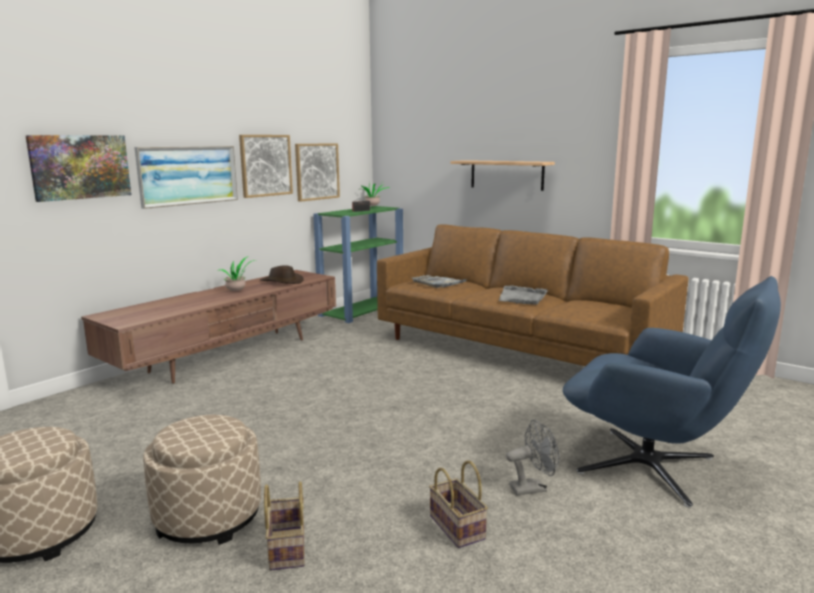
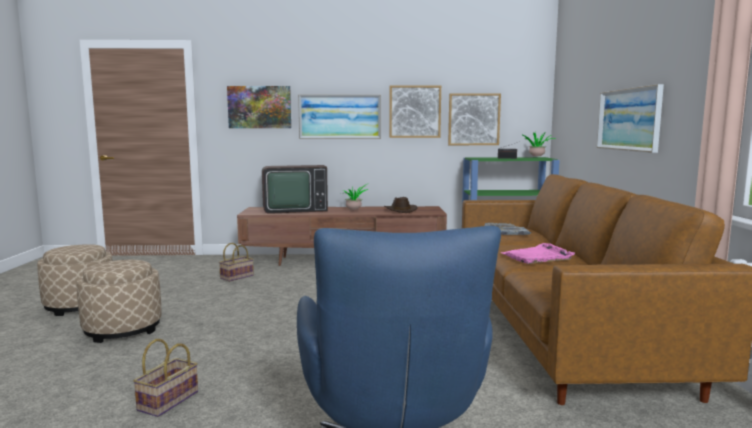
camera: 50 degrees right, 5 degrees down
basket [264,481,305,571] -> basket moved to [219,243,254,282]
shelf [450,160,555,191] -> picture [597,84,664,153]
grey tray [499,285,548,304] -> pink tray [500,243,575,264]
grey fan [506,420,560,495] -> none
none -> television [262,165,328,214]

